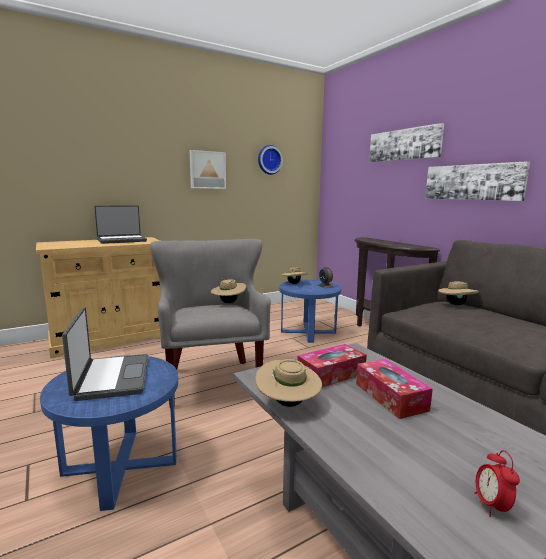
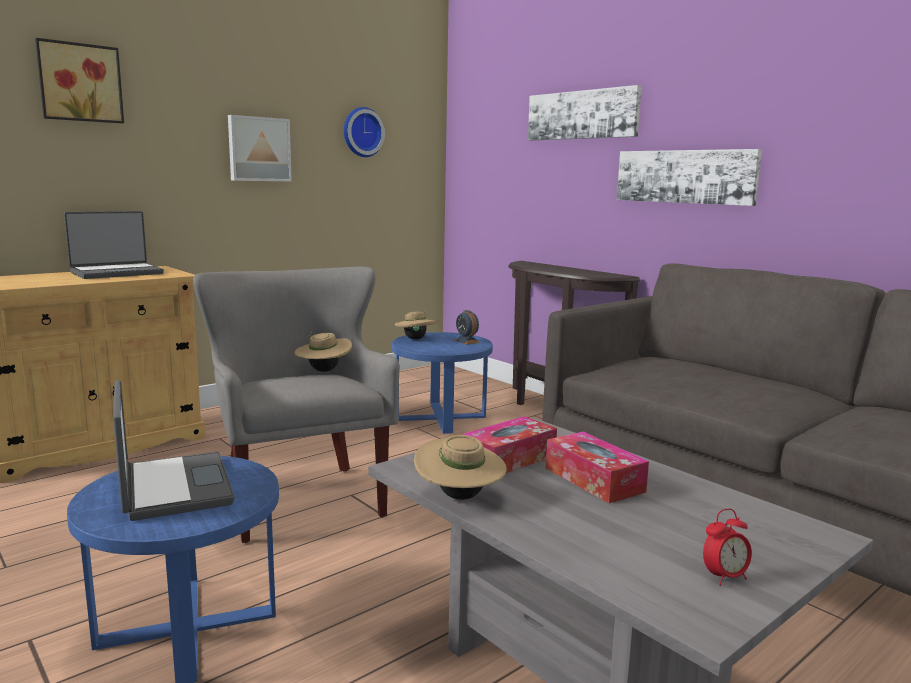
camera: 10 degrees left, 0 degrees up
beige hat [438,281,479,305] -> none
alarm clock [475,450,520,517] -> alarm clock turned 105 degrees counterclockwise [703,508,752,586]
none -> picture [35,38,124,123]

